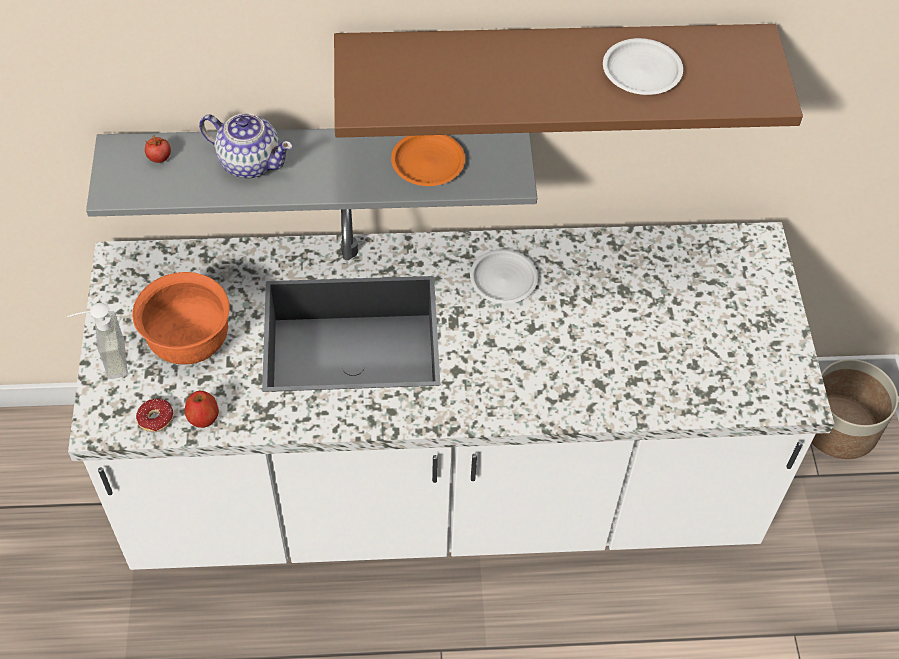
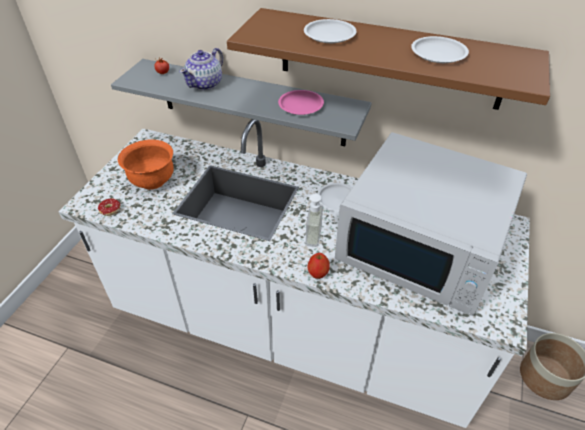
camera: 25 degrees right, 10 degrees down
soap dispenser [67,303,128,379] -> soap dispenser moved to [295,194,323,247]
apple [185,391,219,428] -> apple moved to [308,253,330,279]
teapot [199,114,293,178] -> teapot turned 75 degrees clockwise [180,48,223,90]
orange plate [391,135,465,186] -> pink plate [278,90,324,115]
none -> white plate [304,19,356,43]
none -> white microwave [335,132,527,316]

